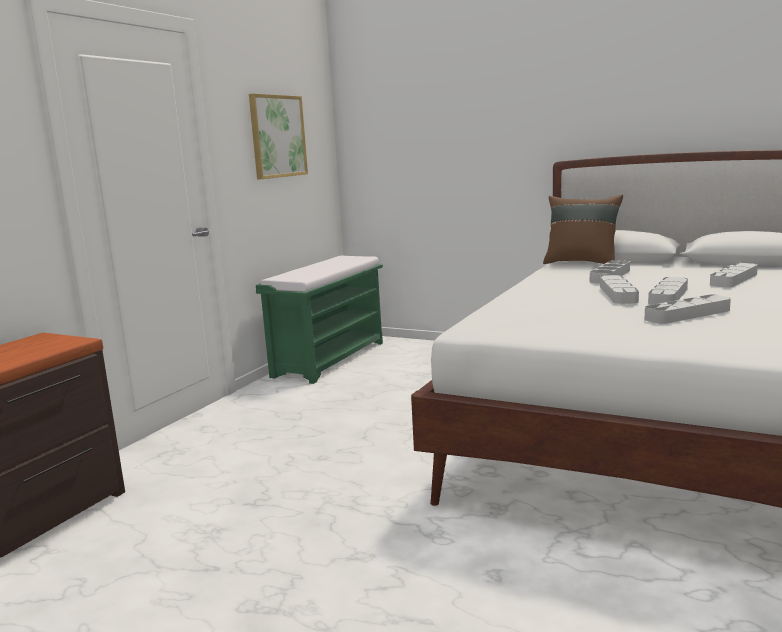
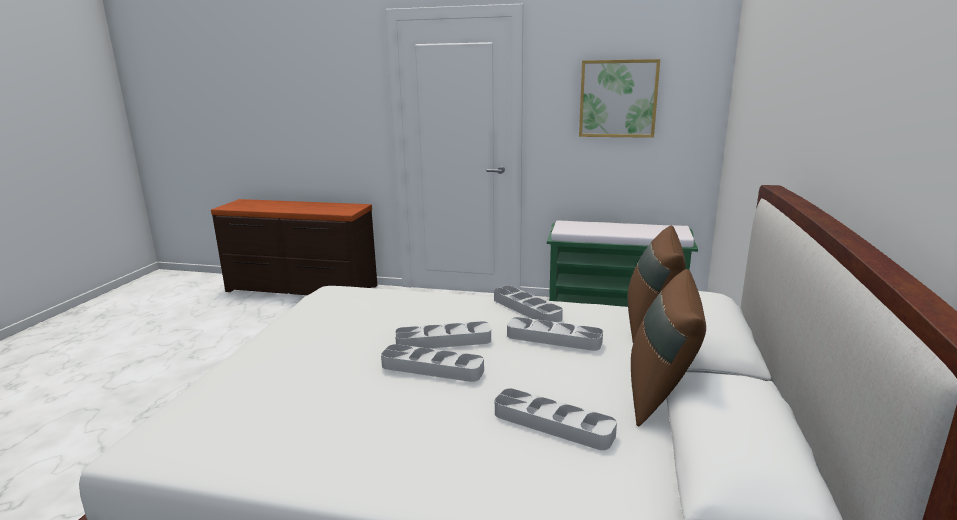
camera: 75 degrees right, 5 degrees up
grey tray [645,294,731,324] -> grey tray moved to [494,286,563,322]
none -> brown pillow [631,269,706,427]

